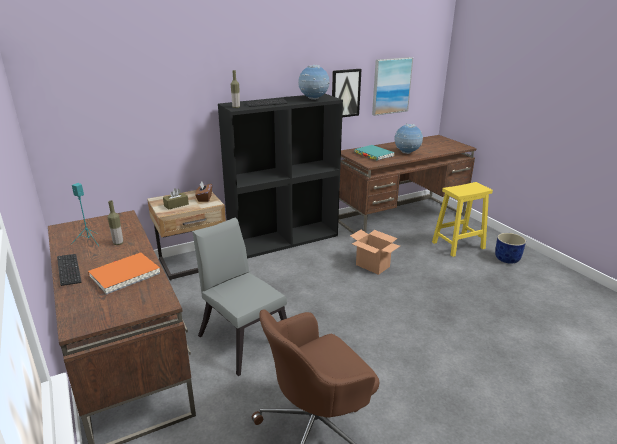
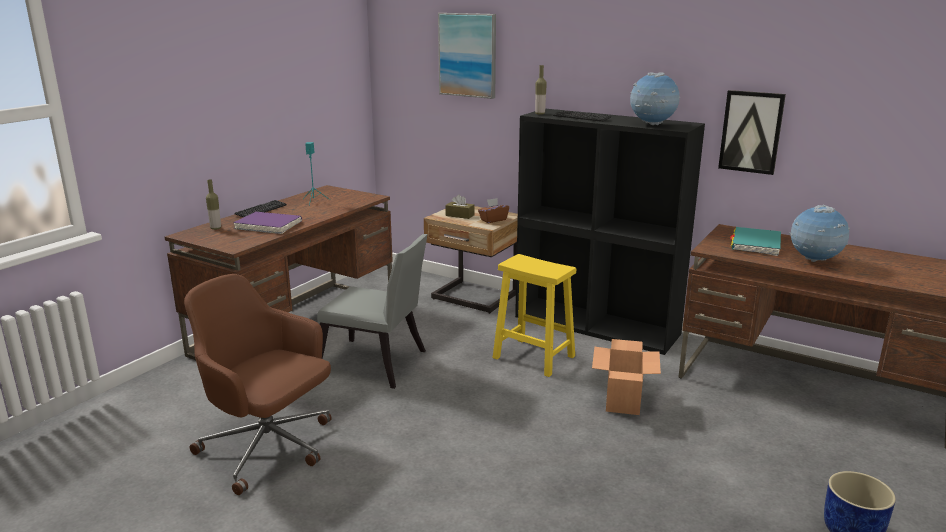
camera: 60 degrees right, 5 degrees down
orange book [88,252,160,295] -> purple book [233,212,302,234]
bottle [108,201,123,245] -> bottle moved to [206,179,221,230]
grey chair [192,218,287,376] -> grey chair turned 90 degrees clockwise [317,234,428,389]
picture [372,57,413,116] -> picture moved to [438,13,496,99]
yellow stool [432,182,493,257] -> yellow stool moved to [493,254,576,377]

